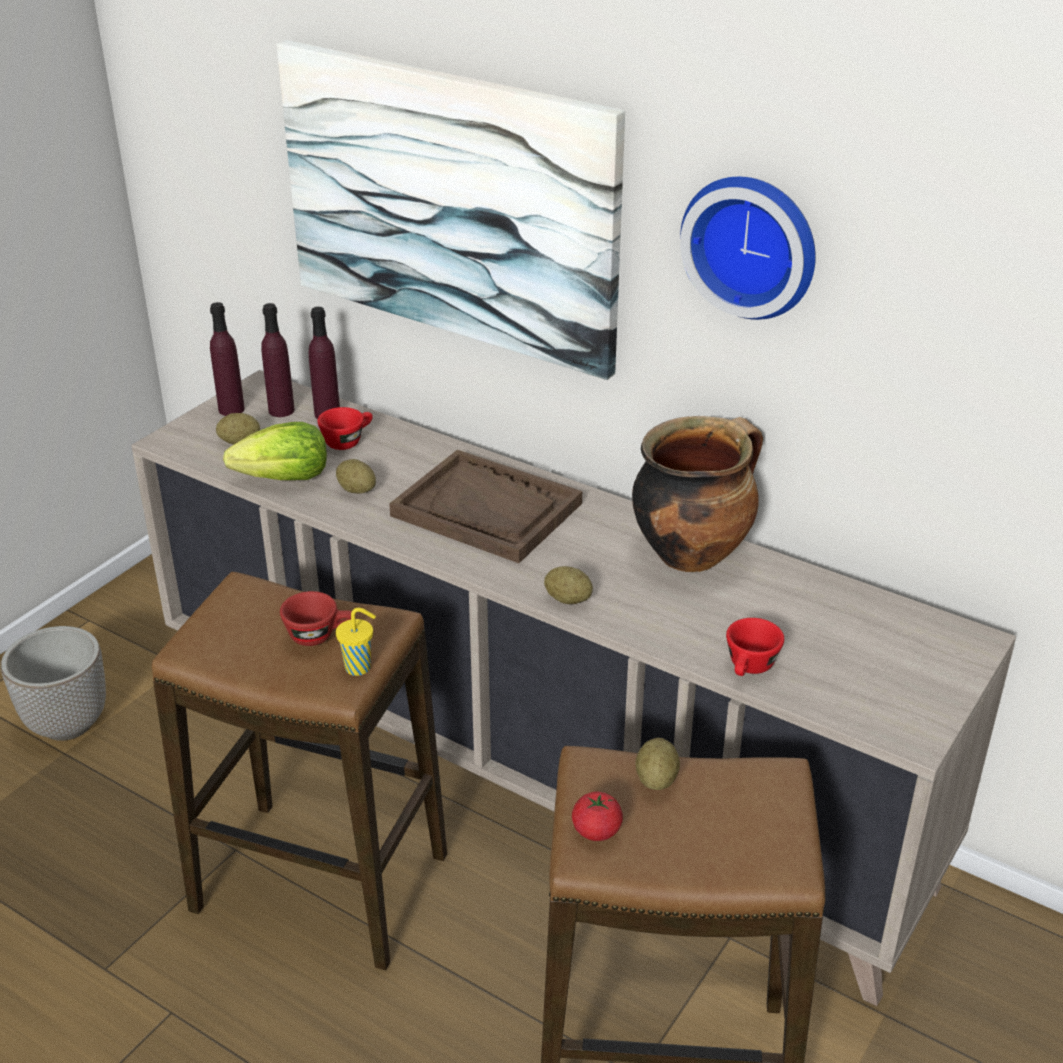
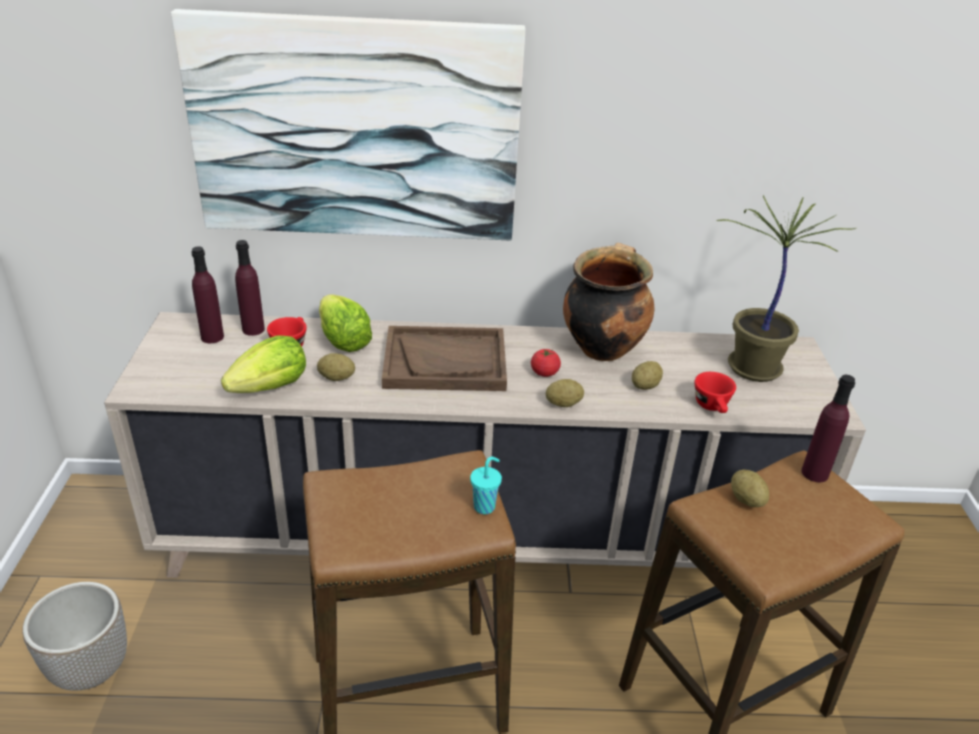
camera: 35 degrees left, 0 degrees up
purple bottle [210,302,245,416] -> purple bottle moved to [801,375,855,482]
potato [216,413,260,444] -> potato moved to [632,361,663,390]
red cup [280,591,352,646] -> none
yellow cup [336,608,376,676] -> turquoise cup [470,456,502,514]
tomato [572,792,623,841] -> tomato moved to [531,349,561,377]
wall clock [680,177,816,320] -> none
none -> lettuce [319,294,372,352]
none -> potted plant [716,195,856,382]

